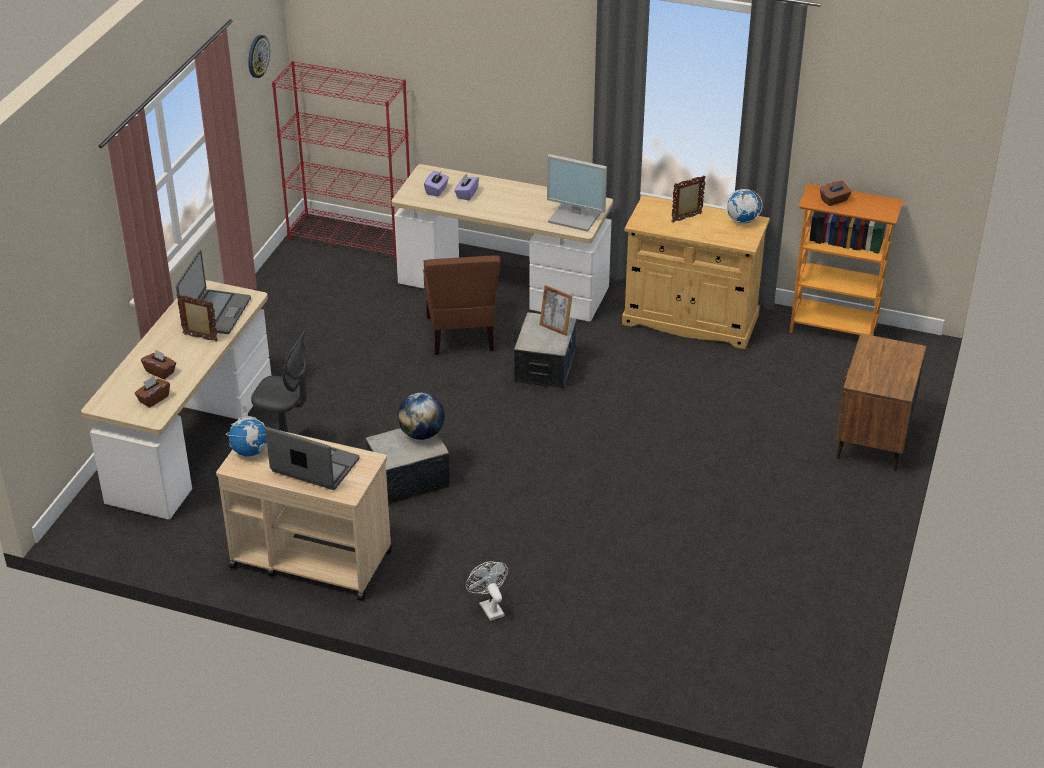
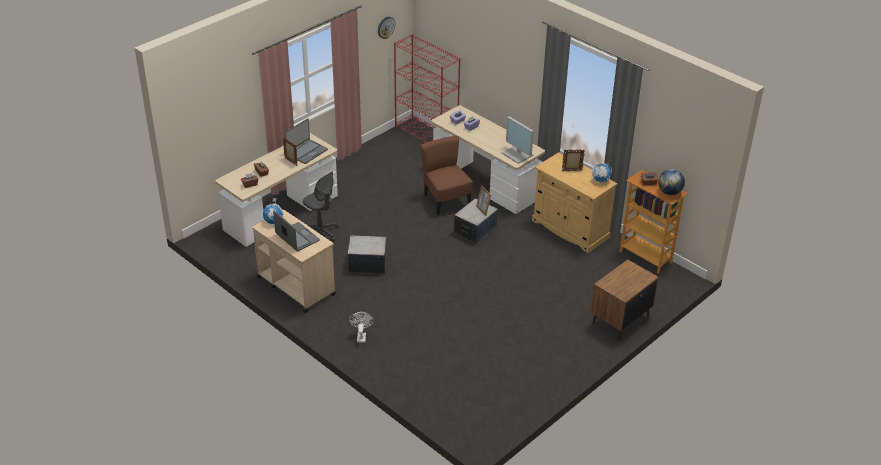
camera: 25 degrees right, 0 degrees up
globe [398,393,445,440] -> globe moved to [658,169,685,195]
brown chair [423,256,501,355] -> brown chair turned 135 degrees clockwise [420,136,473,215]

